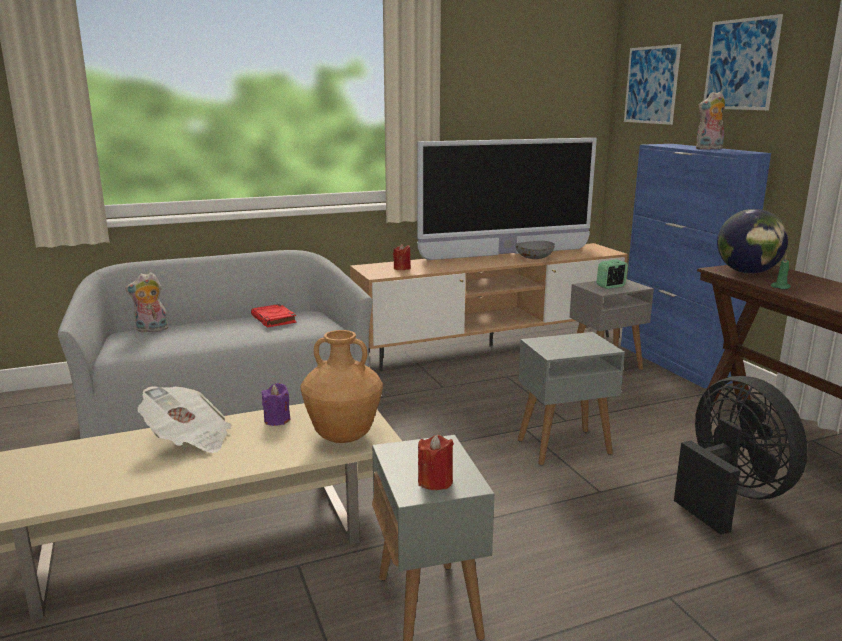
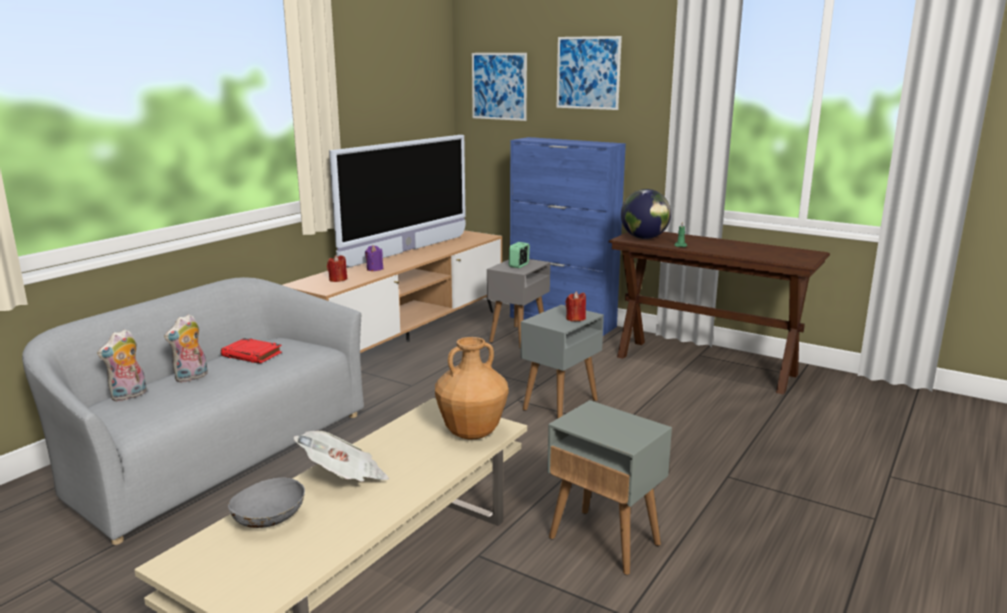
camera: 35 degrees left, 0 degrees up
purple candle [261,383,290,426] -> purple candle moved to [365,246,383,271]
red candle [418,434,454,490] -> red candle moved to [565,291,586,321]
grey bowl [516,241,555,259] -> grey bowl moved to [228,478,305,528]
black fan [674,376,808,535] -> none
plush toy [696,92,725,150] -> plush toy moved to [164,314,208,382]

